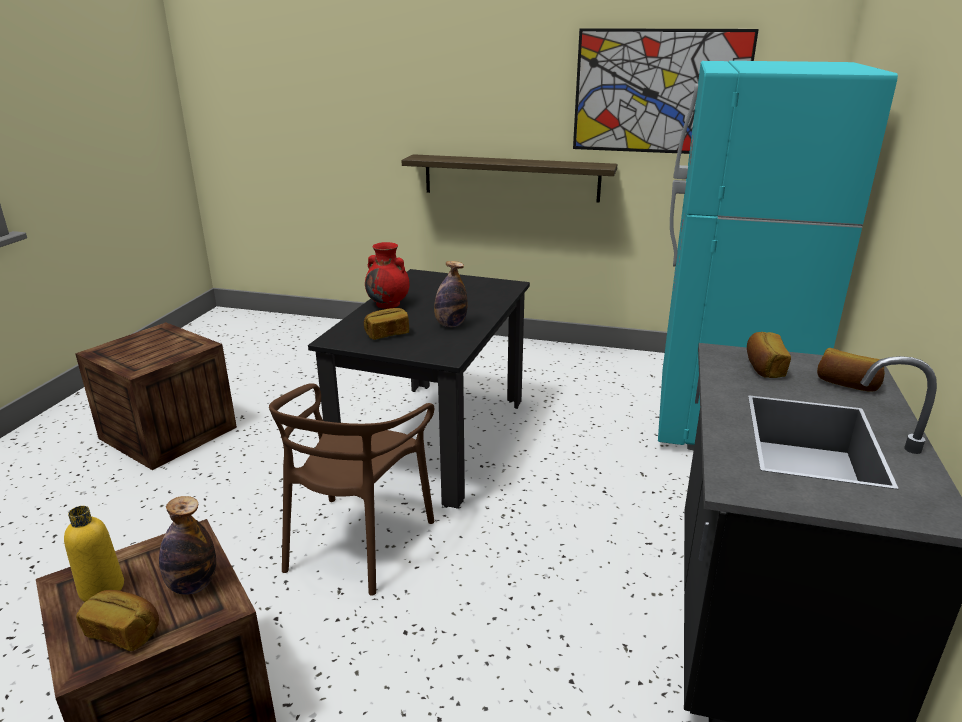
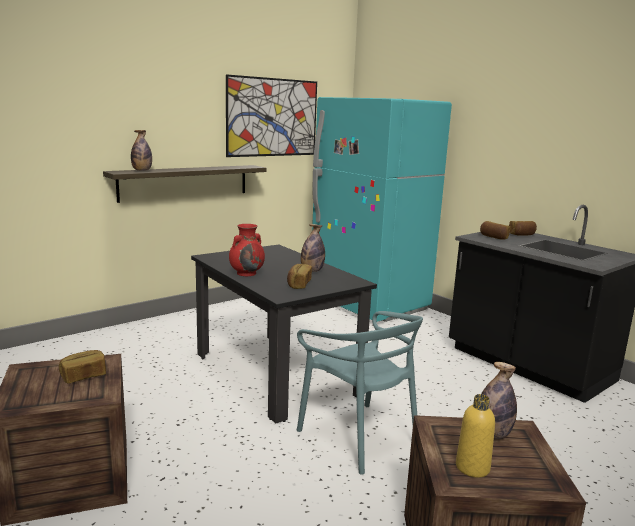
camera: 55 degrees left, 10 degrees down
bread [76,590,159,651] -> bread moved to [59,350,106,384]
brown chair [269,383,435,596] -> turquoise chair [297,311,423,475]
none -> bottle [131,130,152,171]

